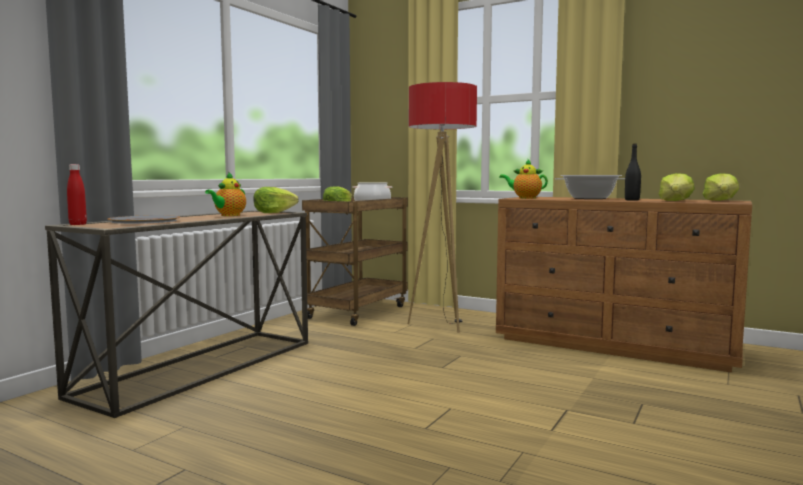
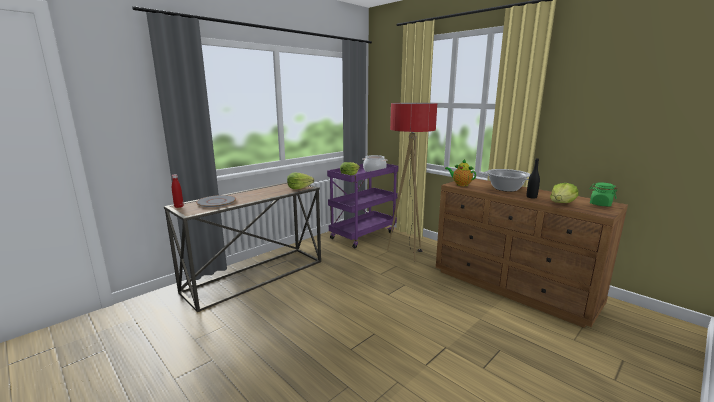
camera: 15 degrees right, 10 degrees up
teapot [205,172,246,216] -> none
brown cart [302,197,408,326] -> purple cart [327,164,398,248]
lettuce [703,173,739,201] -> green jar [589,182,617,206]

